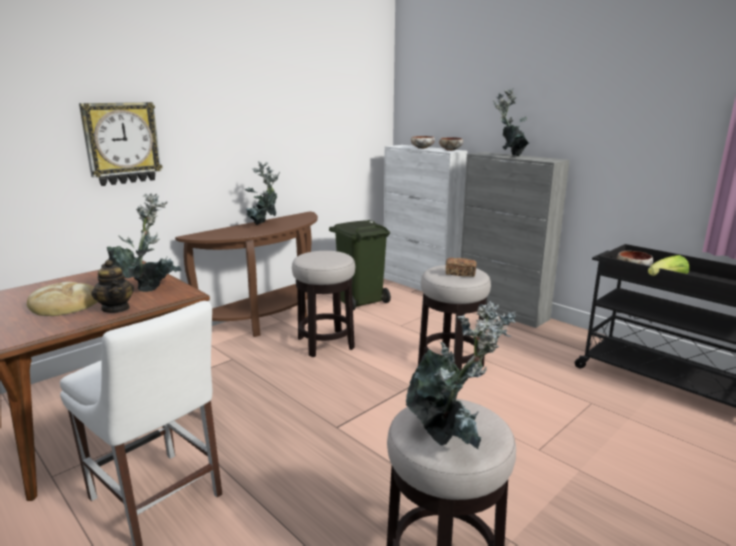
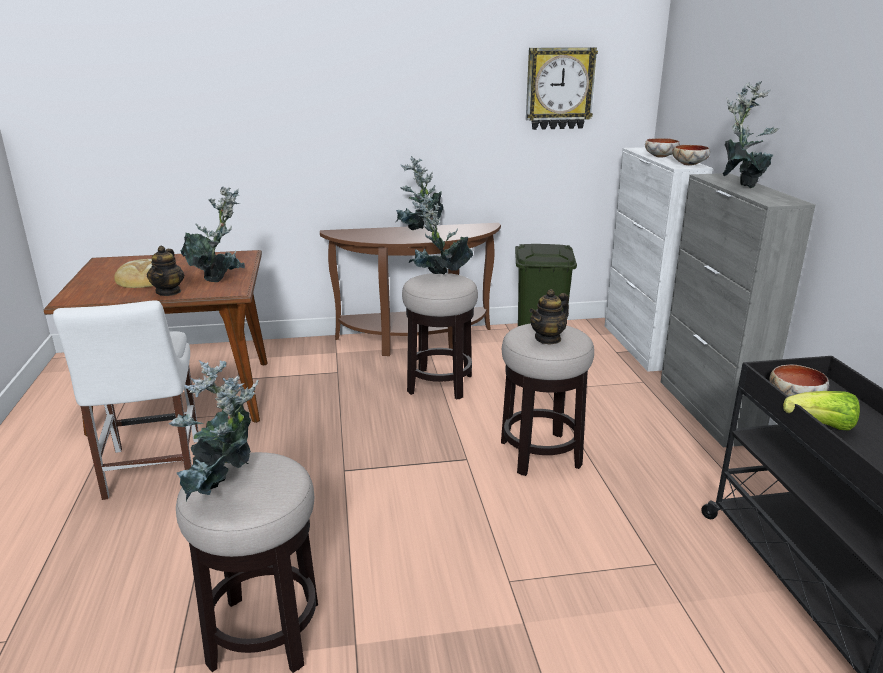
camera: 35 degrees right, 5 degrees up
wall clock [79,102,163,186] -> wall clock moved to [526,47,598,130]
bread [446,258,477,277] -> teapot [529,289,569,345]
none -> potted plant [409,194,473,274]

